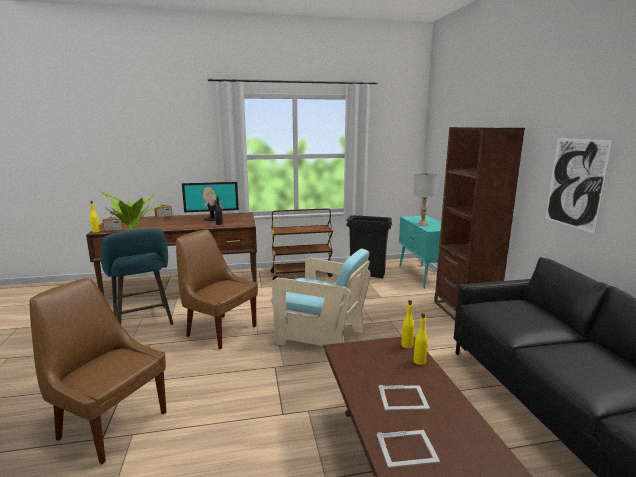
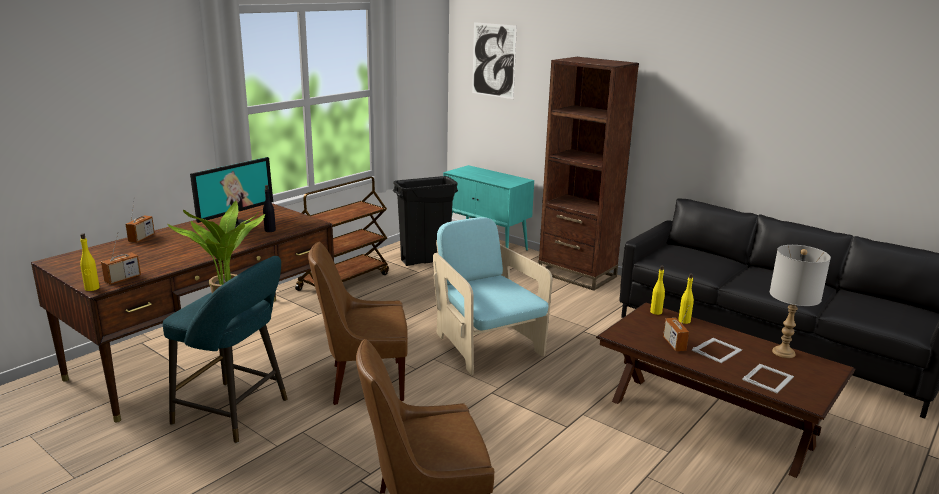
camera: 40 degrees left, 5 degrees up
turquoise armchair [271,249,371,346] -> turquoise armchair turned 105 degrees counterclockwise [433,217,553,375]
grey table lamp [413,172,438,226] -> grey table lamp moved to [770,245,831,358]
picture [545,138,613,234] -> picture moved to [472,22,517,99]
none -> radio [663,305,690,351]

